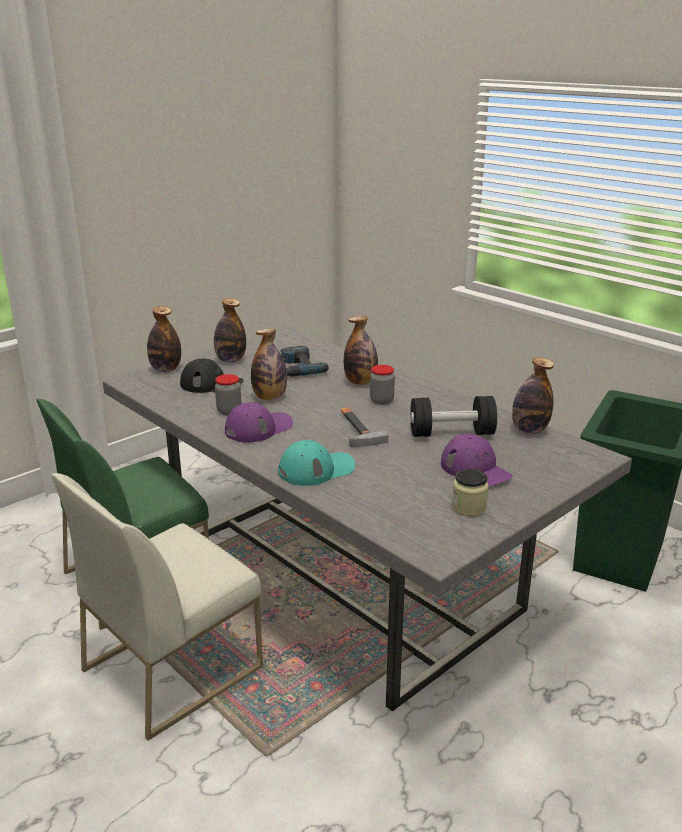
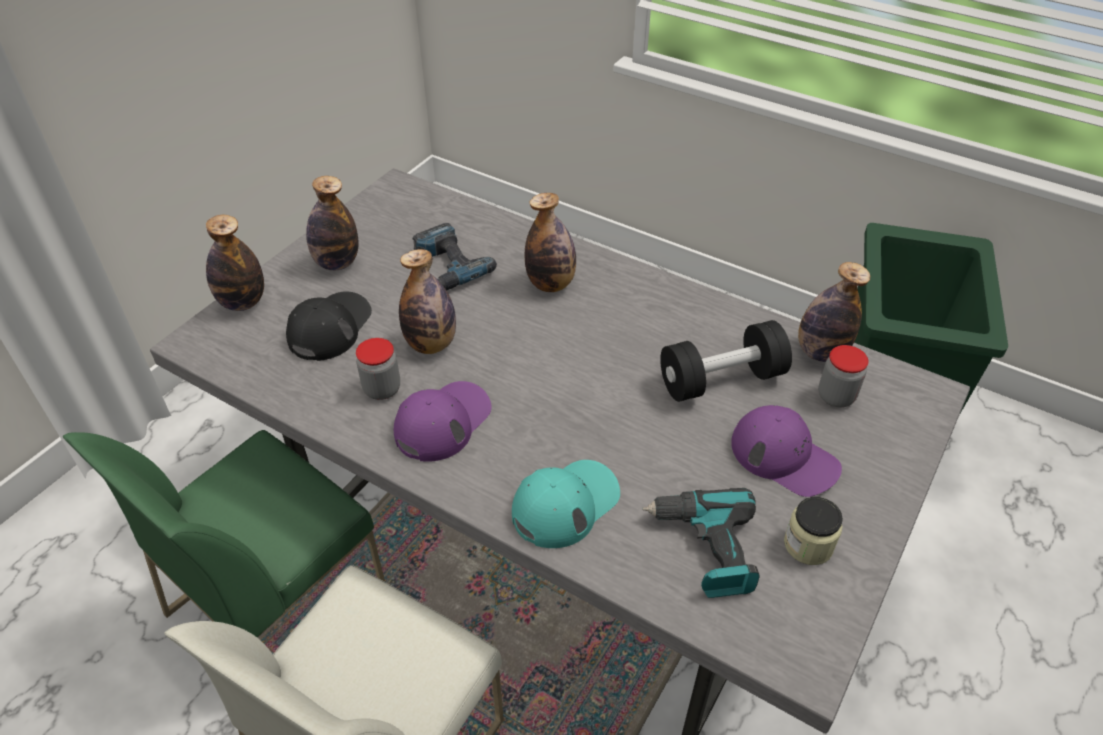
camera: 15 degrees left, 20 degrees up
black cap [180,359,243,393] -> black cap turned 60 degrees counterclockwise [286,291,372,361]
hammer [341,407,388,447] -> none
jar [370,365,395,405] -> jar moved to [818,345,868,407]
none -> power drill [642,488,760,598]

